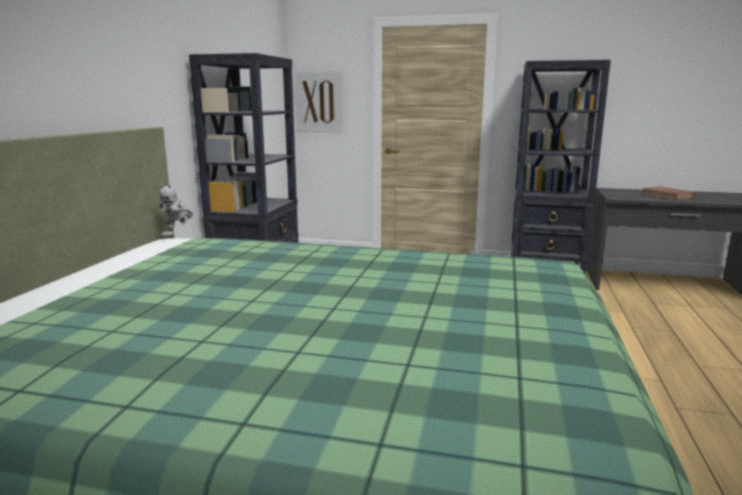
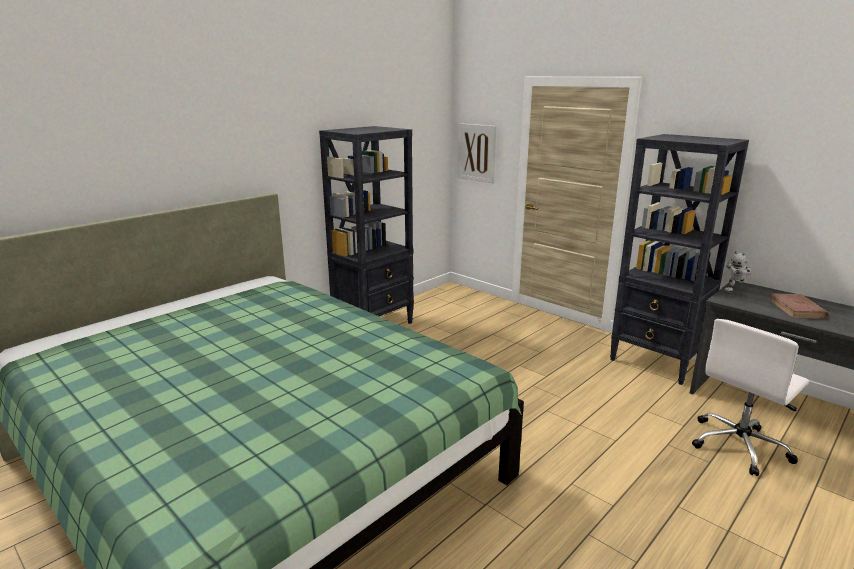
camera: 30 degrees right, 5 degrees up
toy robot [159,184,193,238] -> toy robot moved to [724,251,751,293]
none -> white office chair [692,319,809,476]

